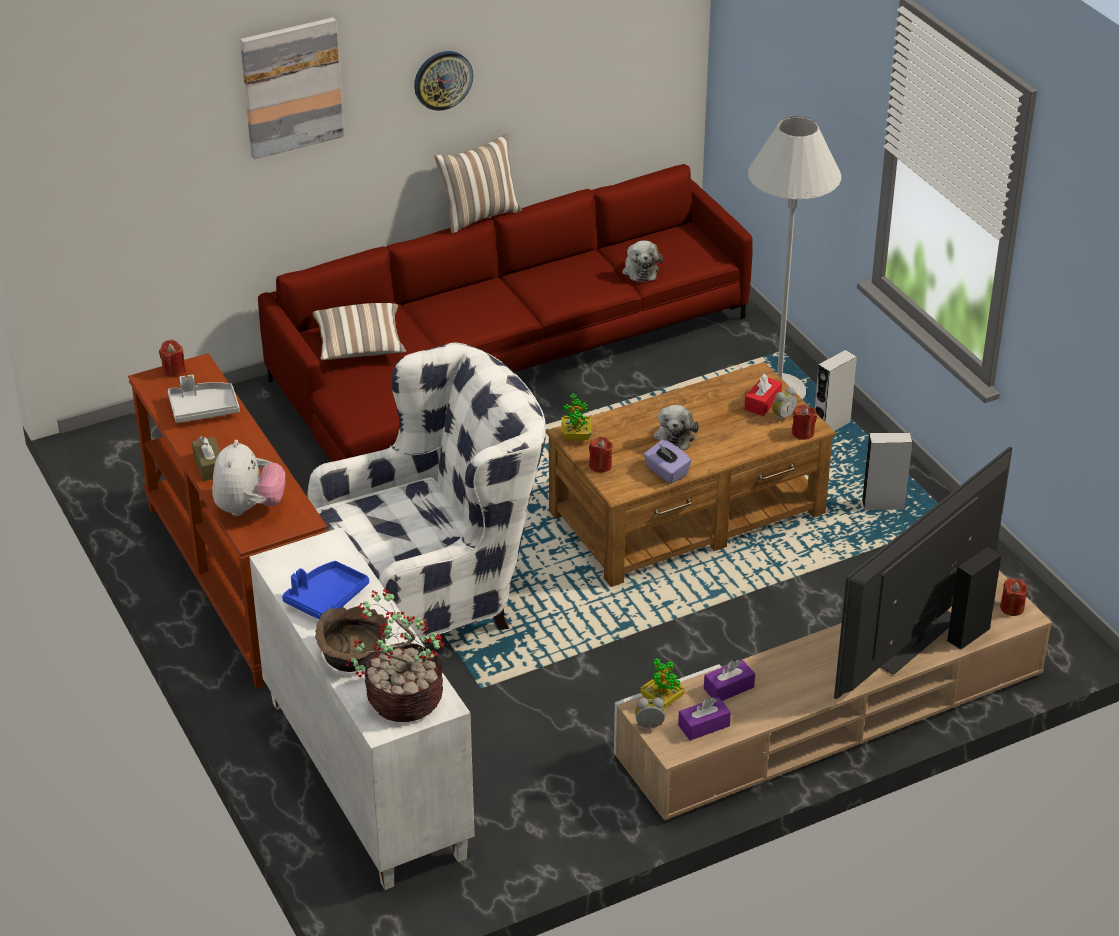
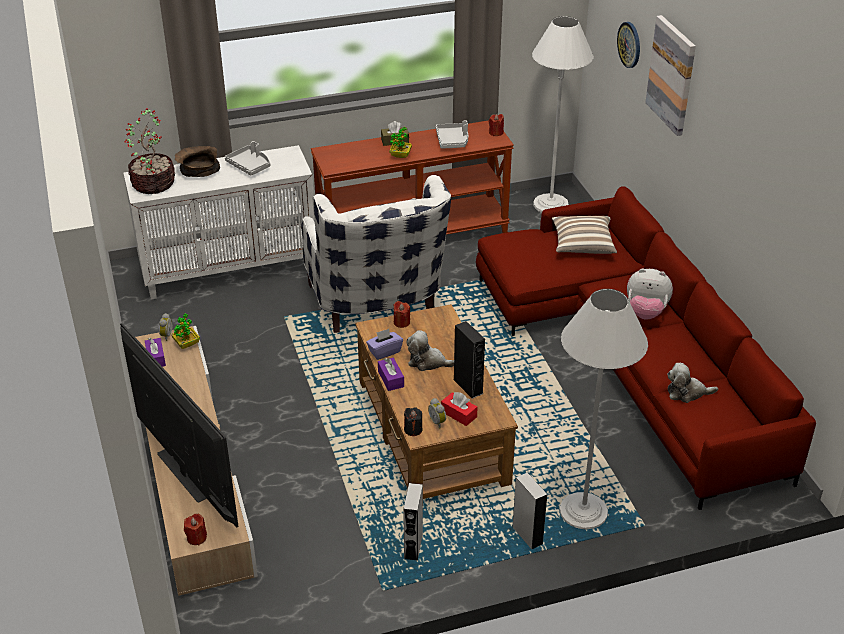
camera: 100 degrees right, 0 degrees up
plush toy [212,440,285,516] -> plush toy moved to [627,268,673,320]
blue tray [282,561,369,620] -> grey tray [225,141,270,175]
wall clock [414,51,473,111] -> wall clock moved to [617,22,640,68]
pillow [434,134,522,233] -> none
potted plant [561,393,591,441] -> potted plant moved to [390,127,412,158]
purple tissue box [704,659,755,701] -> purple tissue box moved to [378,358,404,391]
red candle [792,405,817,440] -> black candle [404,407,422,436]
black speaker [946,547,1001,650] -> black speaker moved to [453,321,485,399]
none -> white floor lamp [532,16,594,213]

